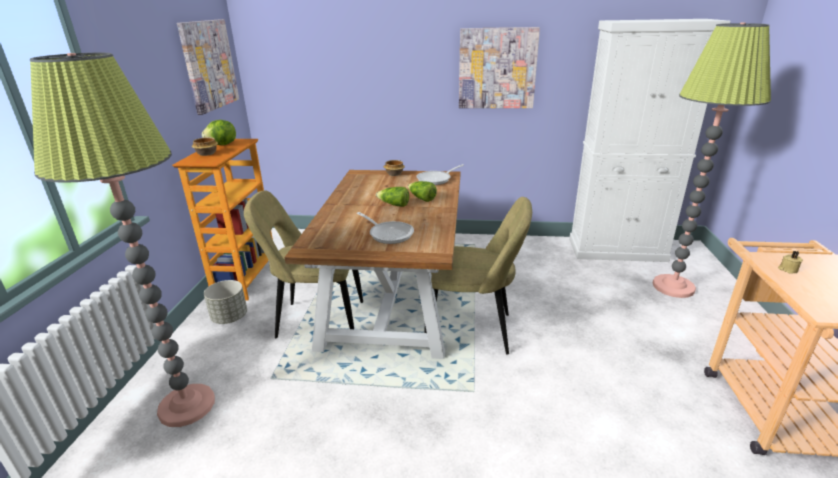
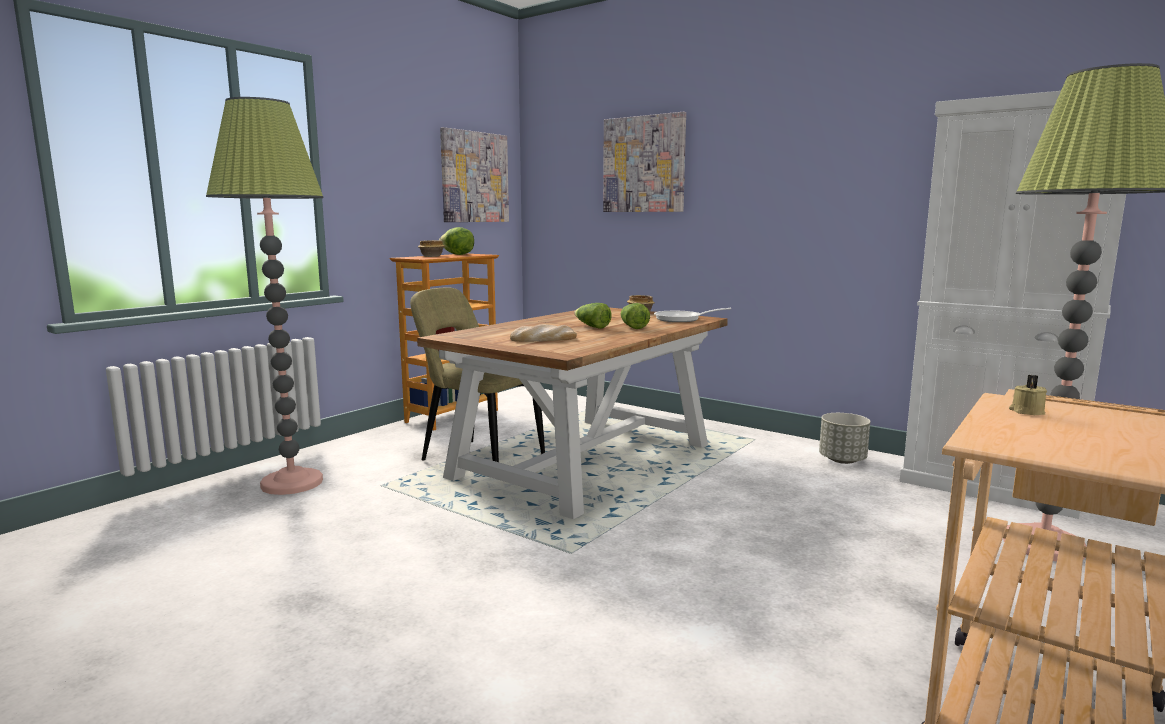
camera: 30 degrees right, 15 degrees down
grey planter [204,280,247,324] -> grey planter moved to [819,413,870,464]
frying pan [357,212,414,244] -> bread [510,324,577,342]
beige chair [424,197,532,355] -> none
picture [459,27,540,108] -> picture moved to [603,112,686,212]

